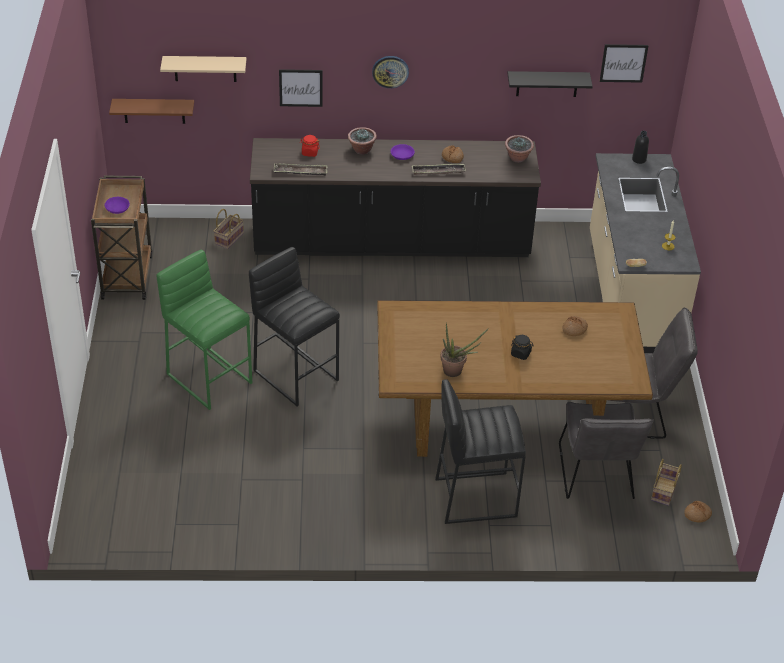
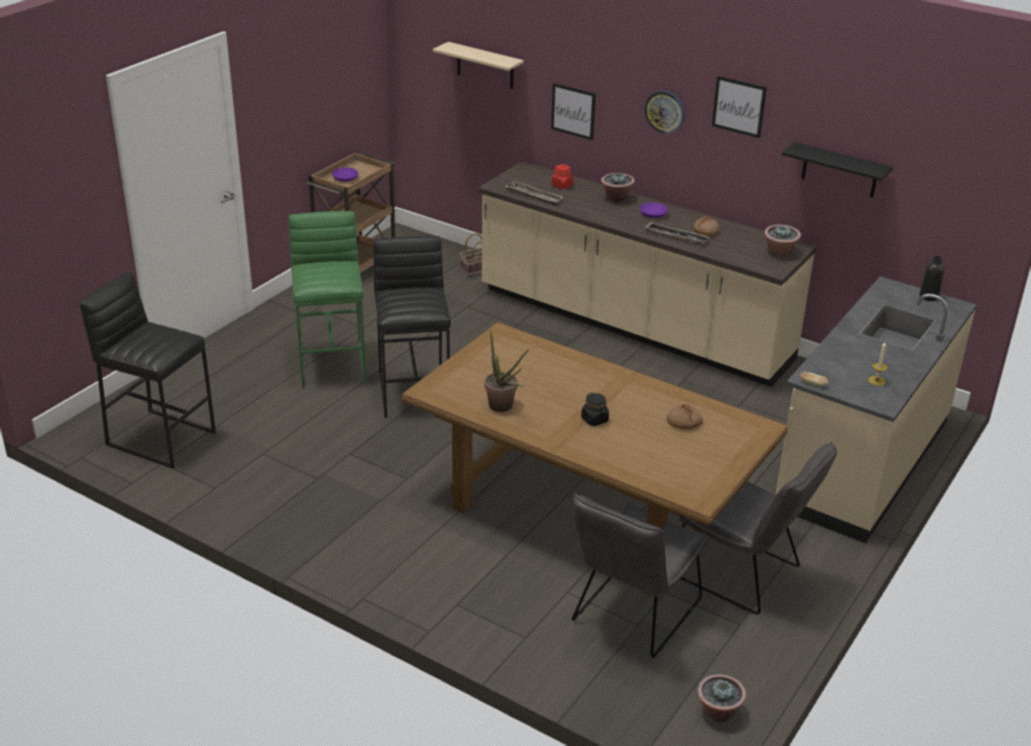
camera: 35 degrees right, 10 degrees down
brown shelf [109,99,194,124] -> none
black counter [250,138,541,257] -> beige counter [479,161,817,387]
black stool [435,379,526,524] -> black stool moved to [80,272,216,469]
picture [600,44,648,83] -> picture moved to [712,76,767,138]
basket [651,459,682,506] -> none
bread [684,501,712,522] -> potted plant [697,674,746,722]

